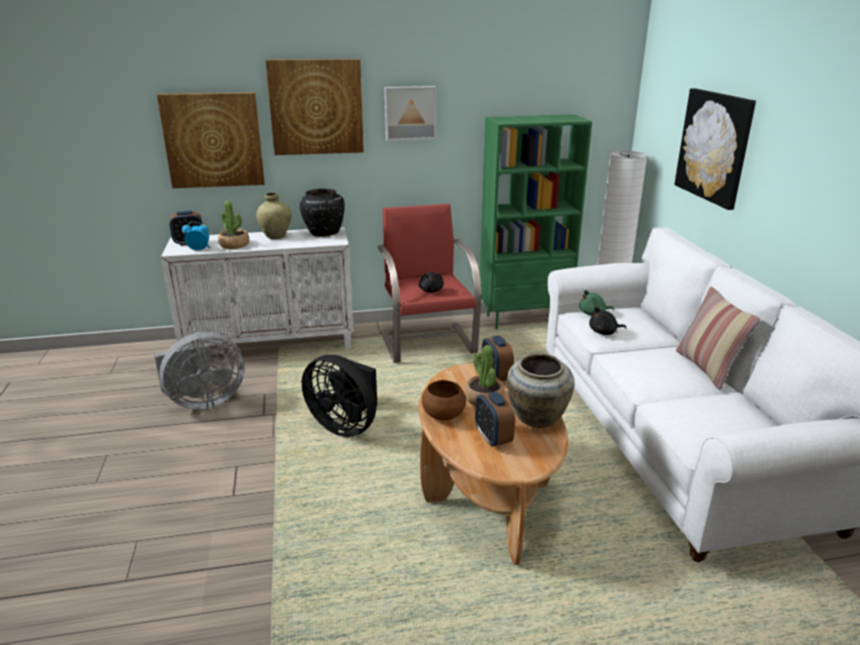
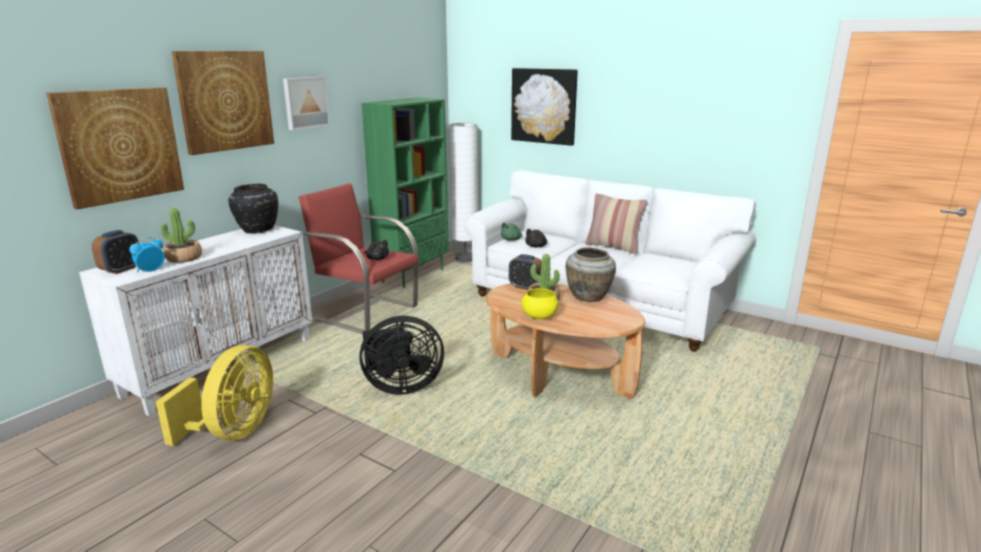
camera: 45 degrees left, 5 degrees down
grey fan [154,332,245,410] -> yellow fan [156,345,273,446]
beige vase [256,193,292,239] -> none
brown bowl [422,380,466,420] -> yellow bowl [521,288,558,319]
alarm clock [475,391,515,447] -> none

